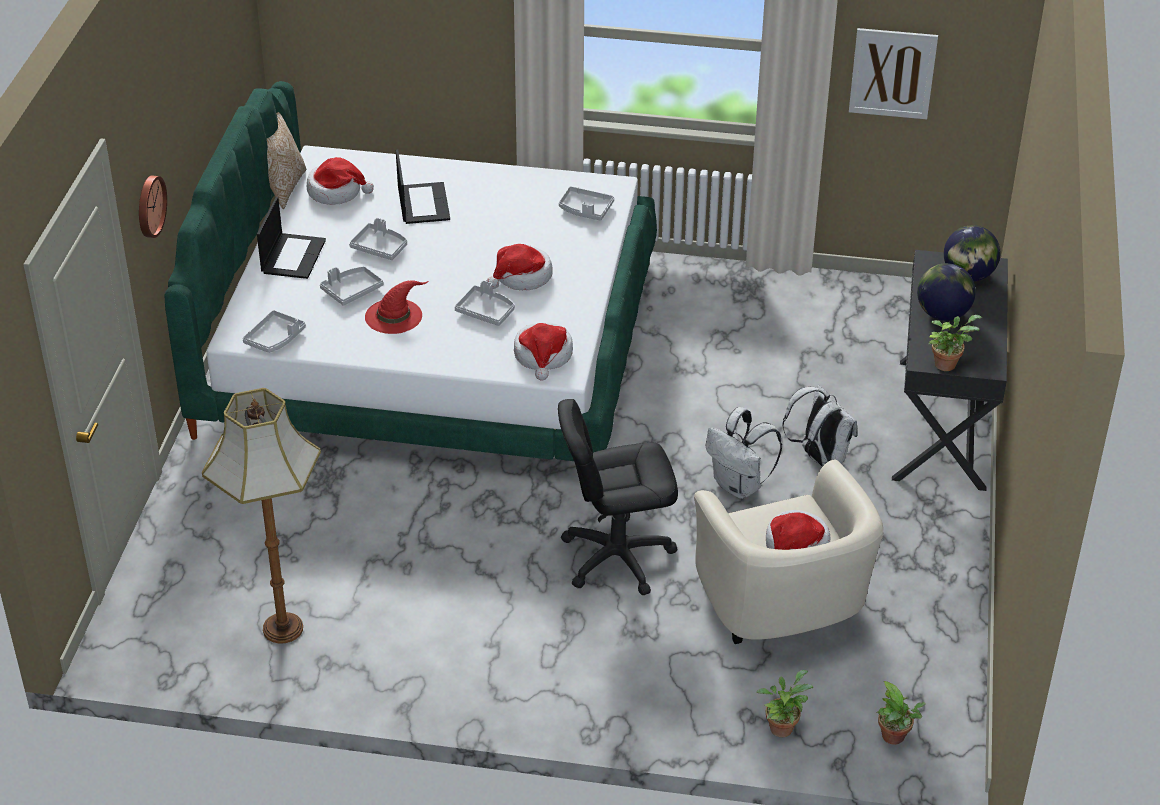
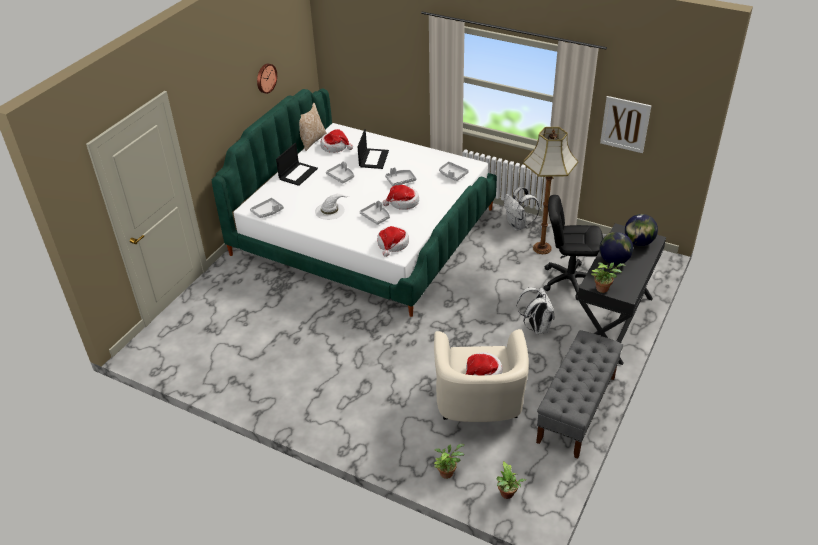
camera: 20 degrees right, 0 degrees up
wall clock [139,176,167,238] -> wall clock moved to [257,63,277,94]
floor lamp [202,388,321,644] -> floor lamp moved to [523,127,578,254]
grey tray [320,266,384,305] -> grey tray moved to [385,167,416,186]
red hat [365,280,428,334] -> white hat [315,194,349,220]
black office chair [558,399,678,595] -> black office chair moved to [544,195,603,300]
white backpack [706,407,782,499] -> white backpack moved to [504,187,539,231]
none -> grey bench [536,330,623,459]

